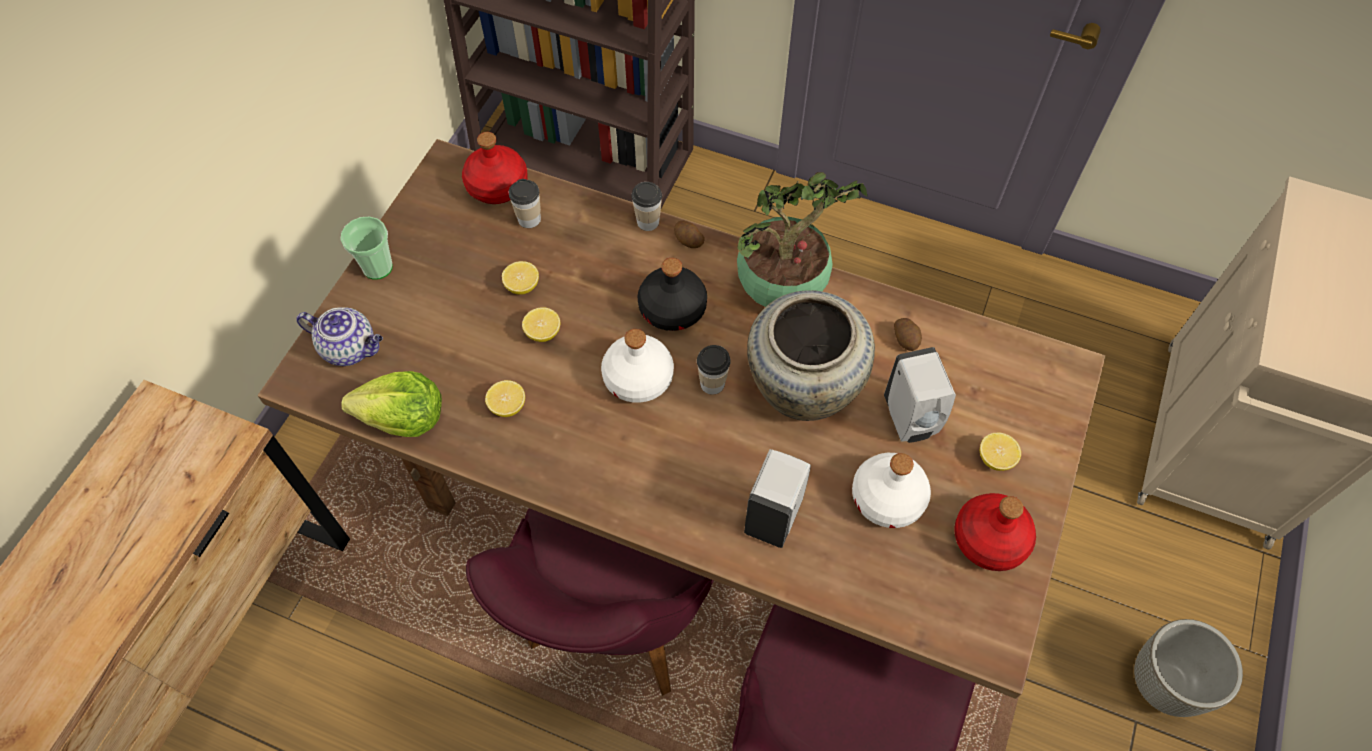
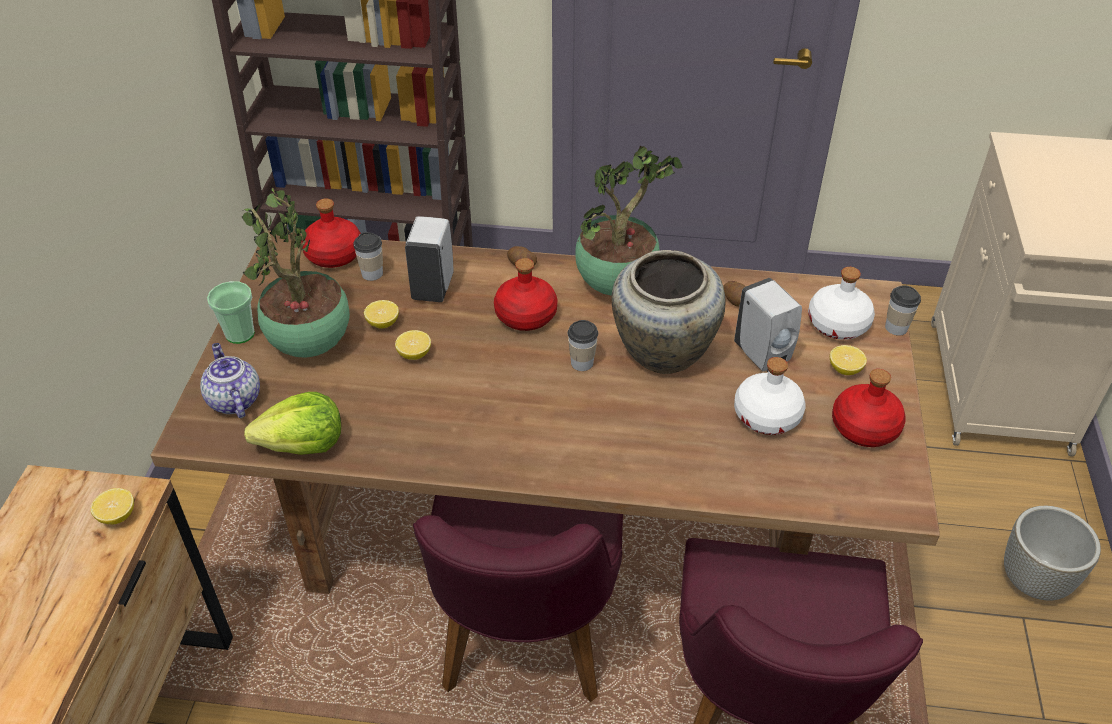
camera: 15 degrees left, 15 degrees down
teapot [296,307,383,366] -> teapot turned 120 degrees counterclockwise [200,343,260,418]
lemon [485,380,525,417] -> lemon moved to [91,488,134,524]
white bottle [601,329,674,403] -> white bottle moved to [808,267,875,340]
cup [631,182,662,231] -> cup moved to [885,285,921,336]
black bottle [637,258,707,331] -> red bottle [494,258,558,331]
white soap dispenser [744,449,811,548] -> white soap dispenser moved to [405,217,454,302]
none -> potted plant [242,188,350,358]

